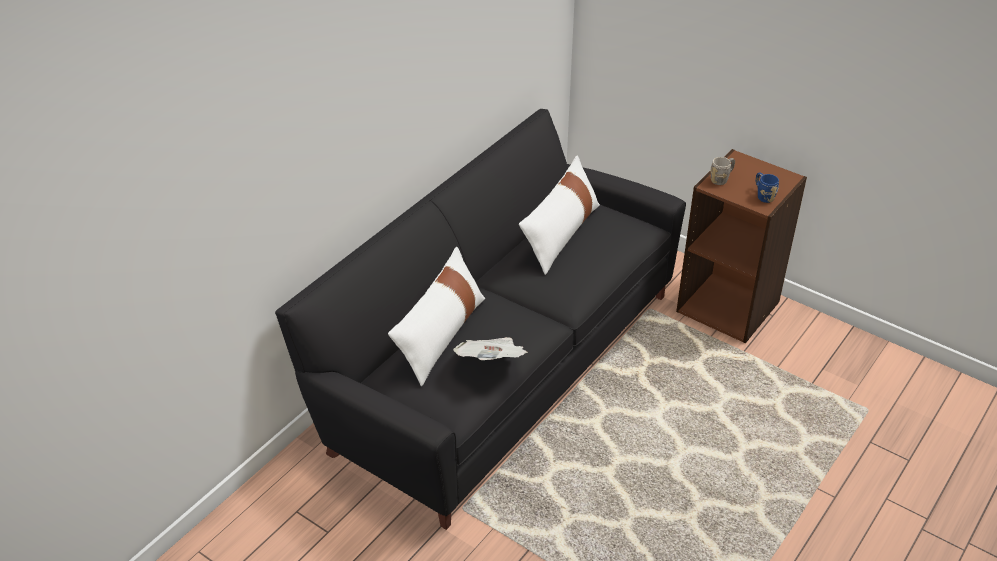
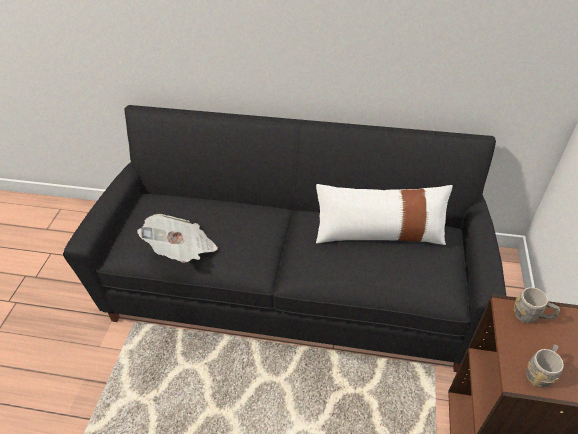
camera: 65 degrees right, 5 degrees up
white pillow [388,247,485,386] -> none
blue mug [755,172,779,203] -> grey mug [526,344,564,388]

